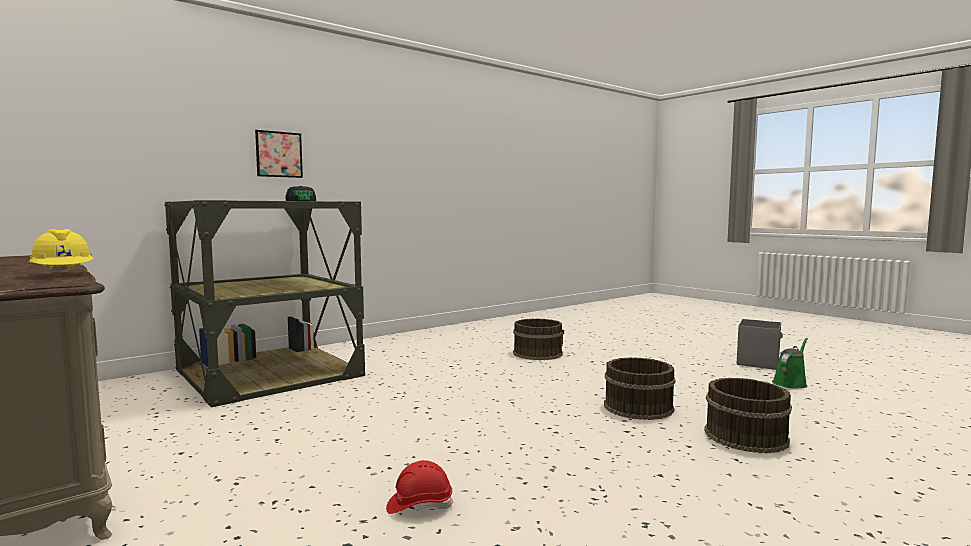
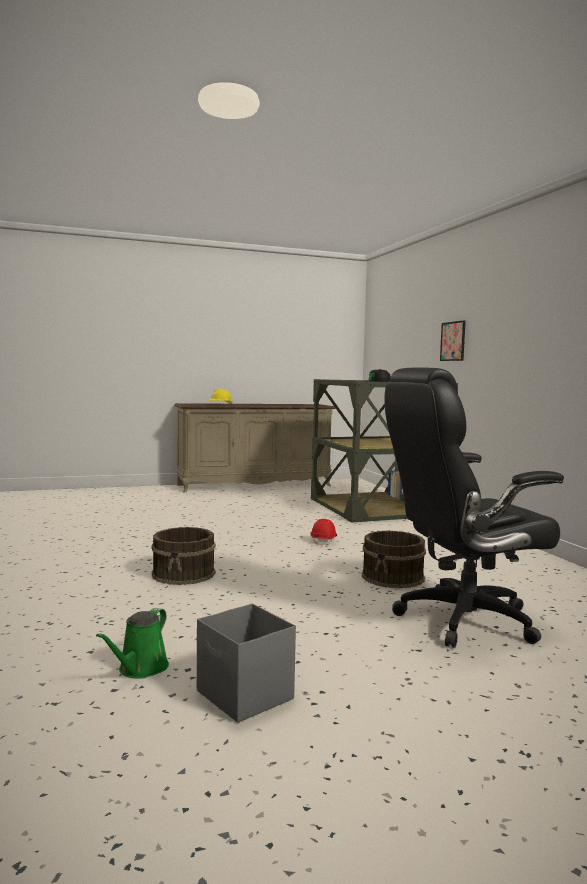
camera: 110 degrees right, 0 degrees up
red hard hat [386,460,453,514] -> red hard hat moved to [310,519,337,546]
brown bucket [704,378,792,453] -> none
green watering can [772,338,808,389] -> green watering can turned 45 degrees clockwise [96,608,169,679]
none -> black office chair [384,368,564,648]

